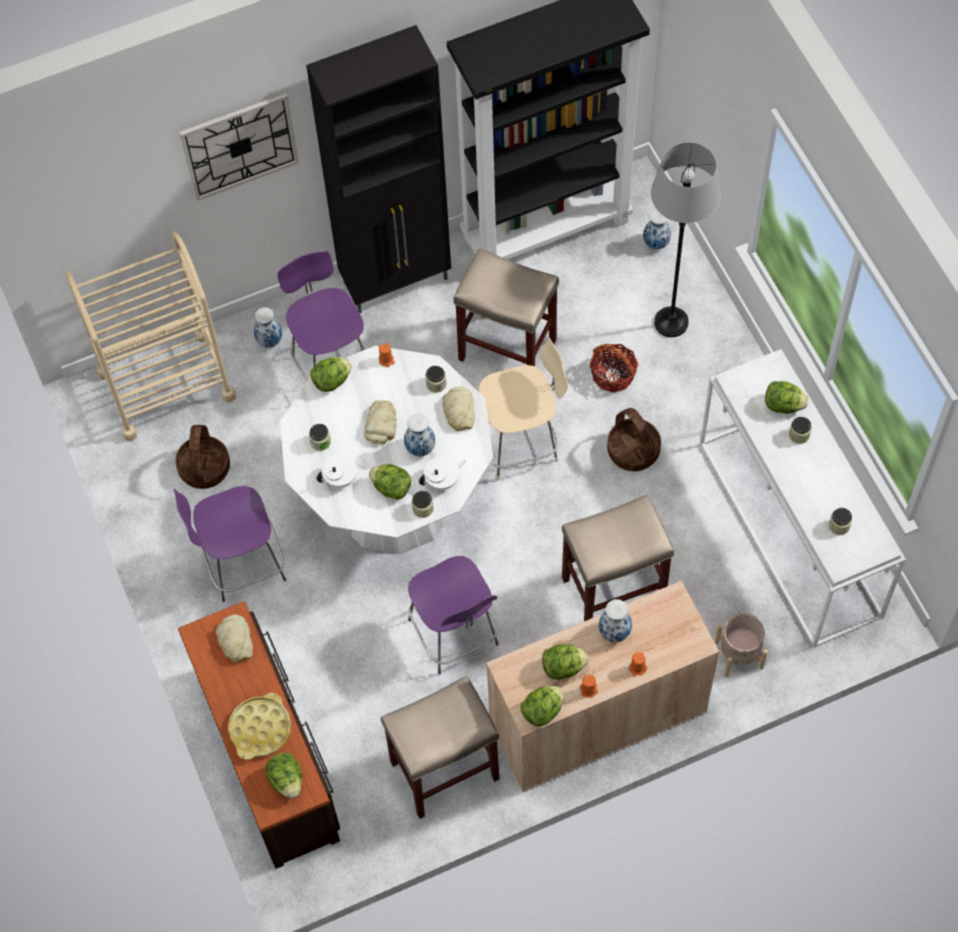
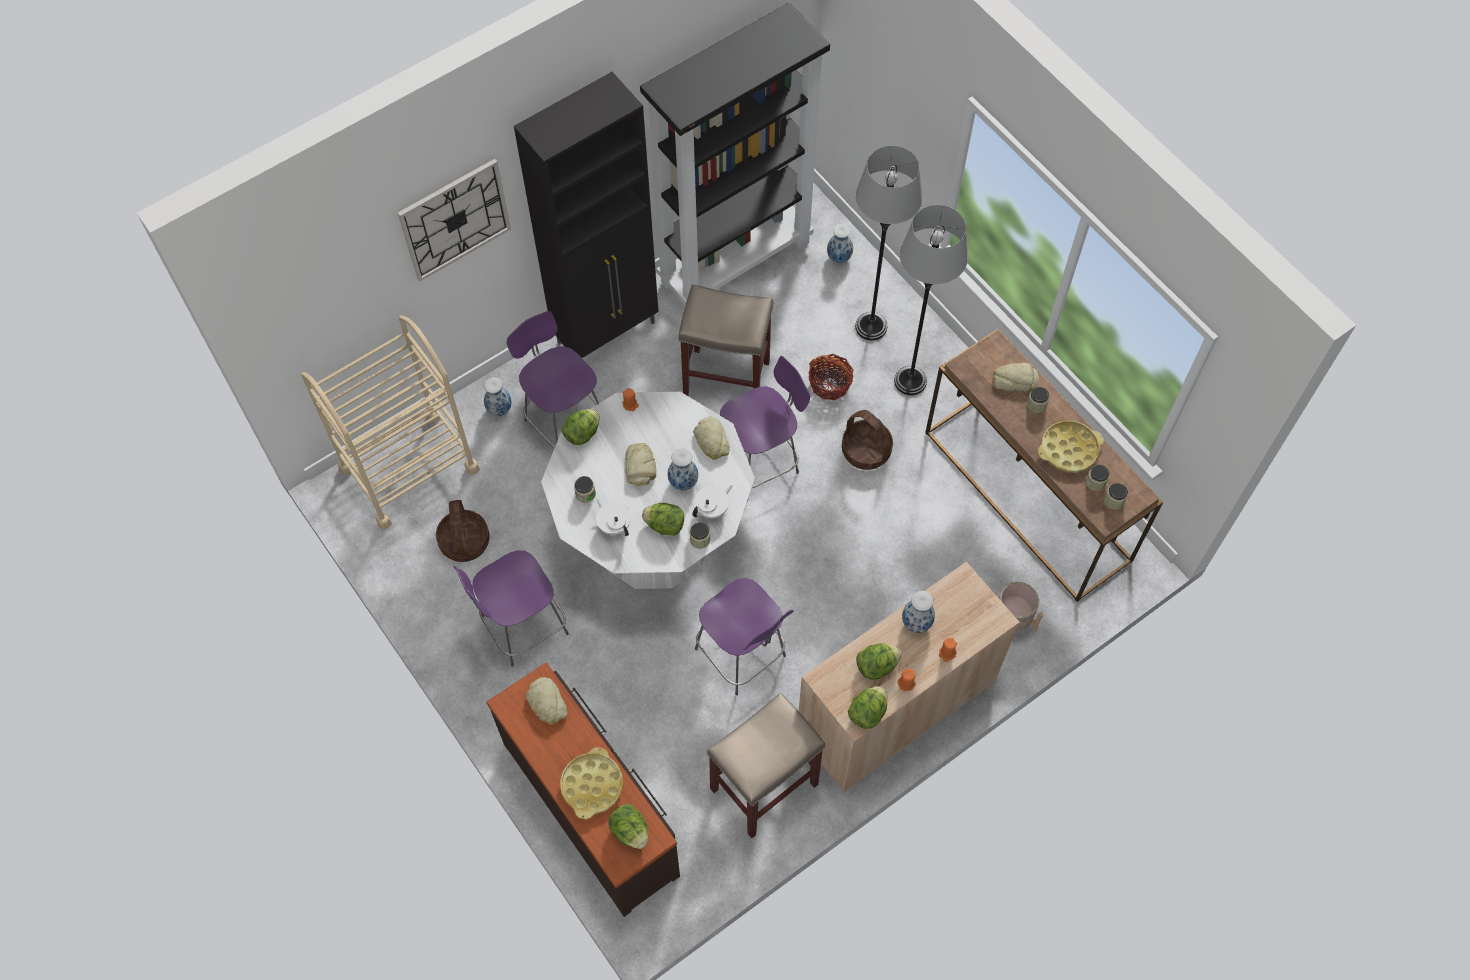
camera: 15 degrees left, 0 degrees up
white teapot [317,454,364,488] -> white teapot turned 90 degrees counterclockwise [596,499,631,536]
jar [425,366,446,393] -> jar moved to [1104,483,1128,510]
beige chair [479,337,568,480] -> purple chair [720,356,810,501]
beige stool [562,495,674,621] -> none
white console table [700,349,906,648] -> brown console table [925,329,1163,602]
lettuce [765,381,809,414] -> bread [993,363,1039,392]
none -> grey floor lamp [894,205,968,395]
none -> yellow tray [1038,420,1103,473]

